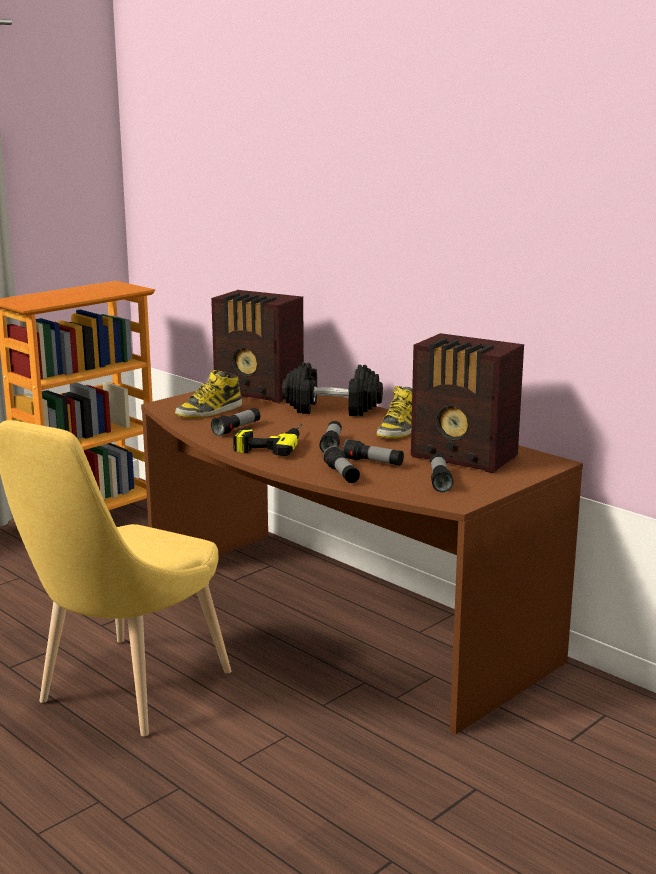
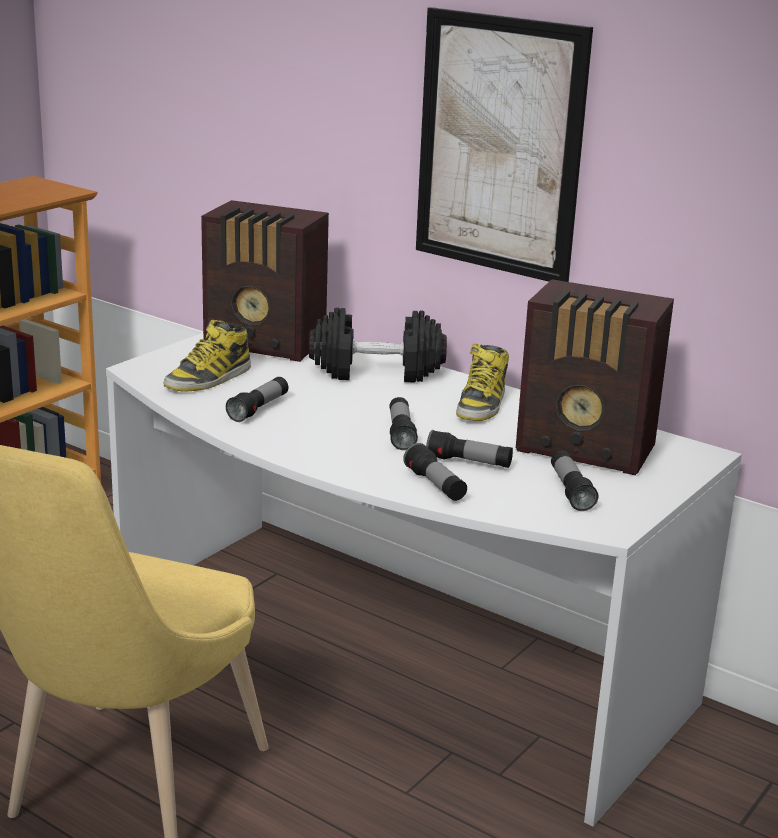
camera: 10 degrees left, 5 degrees up
brown desk [141,390,583,734] -> white desk [106,333,742,826]
power drill [233,424,302,456] -> none
none -> picture [416,7,593,282]

